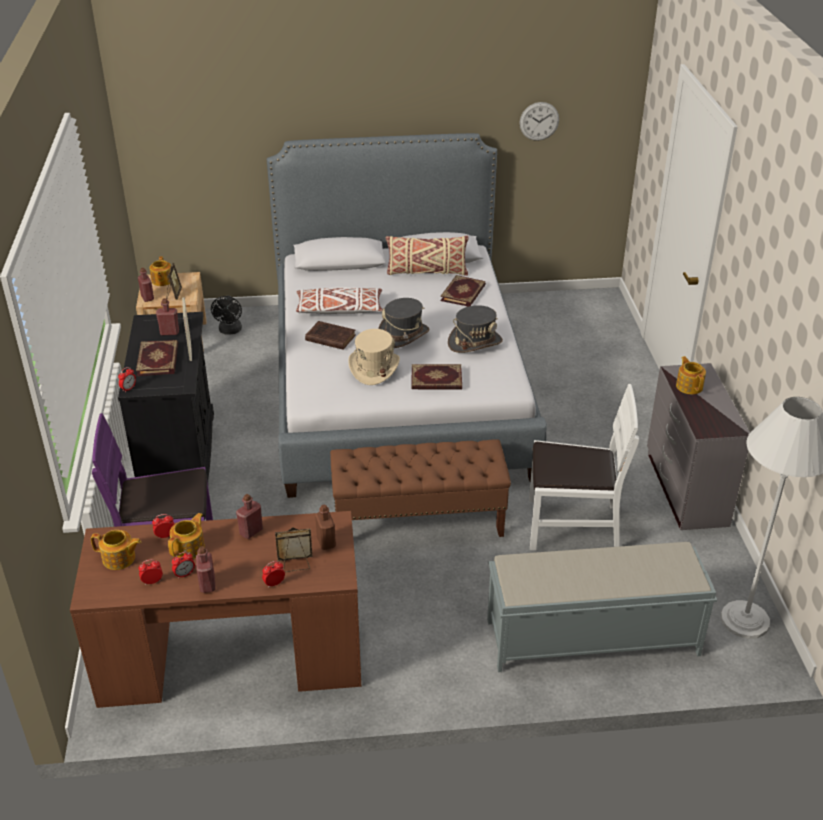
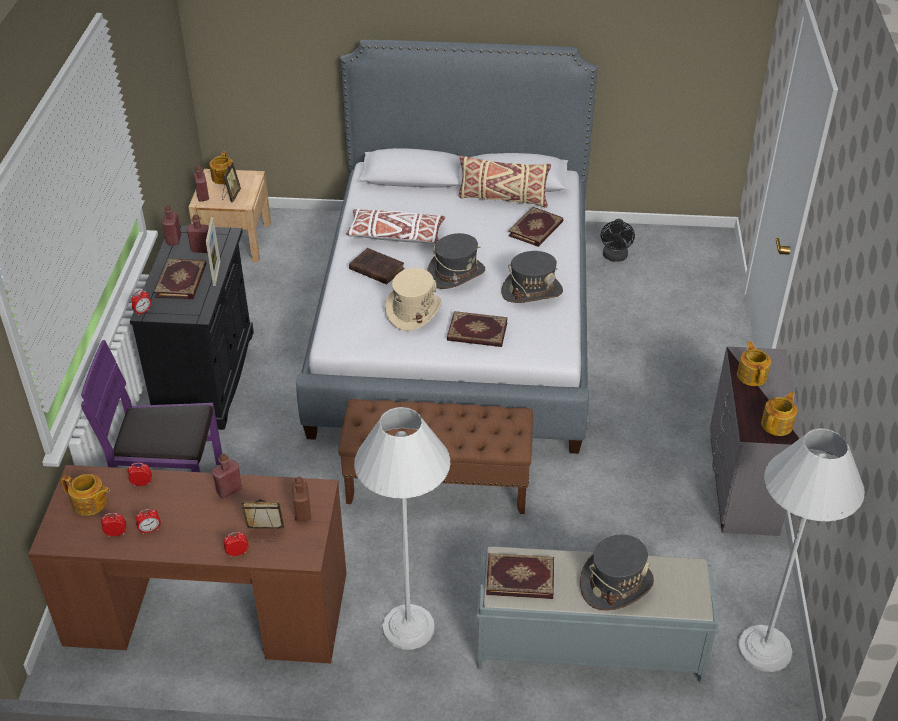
camera: 10 degrees right, 5 degrees up
teapot [168,513,205,559] -> teapot moved to [761,392,797,436]
red bottle [196,546,216,593] -> red bottle moved to [162,205,181,245]
black fan [211,296,242,335] -> black fan moved to [601,219,635,262]
wall clock [520,102,559,141] -> none
white chair [529,384,639,550] -> none
none -> white floor lamp [354,407,450,650]
none -> book [486,553,554,599]
none -> grey hat [580,534,654,611]

